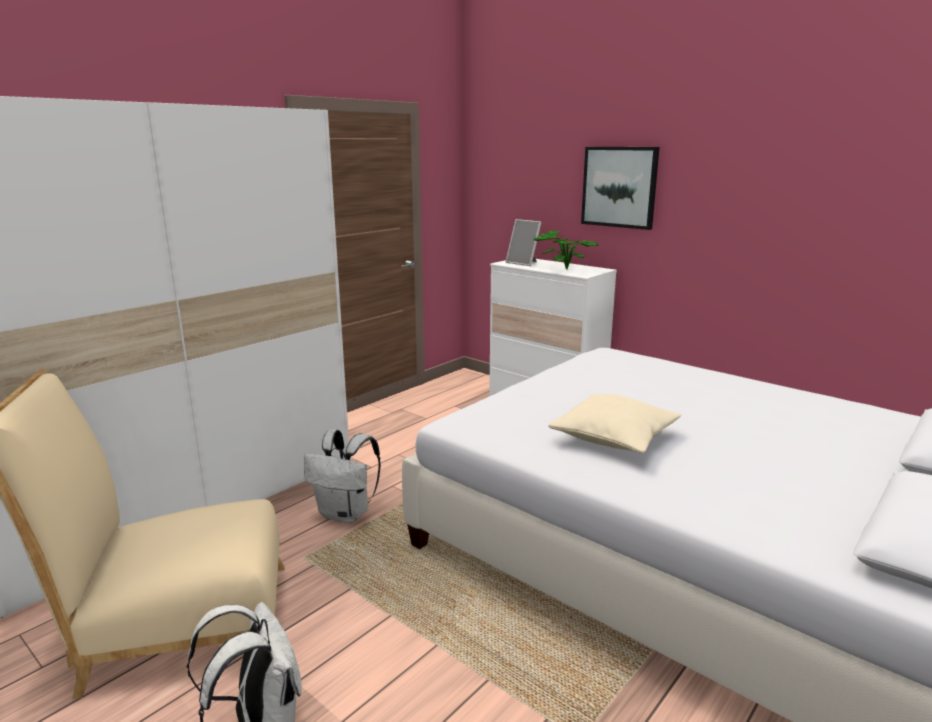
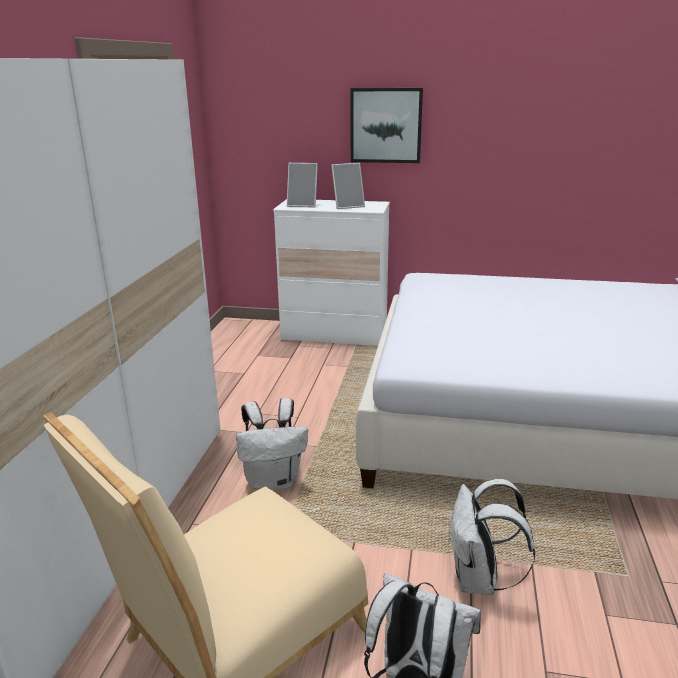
camera: 30 degrees left, 5 degrees up
potted plant [534,230,598,270] -> picture frame [331,163,365,209]
beige pillow [548,394,681,453] -> none
none -> white backpack [450,479,536,595]

